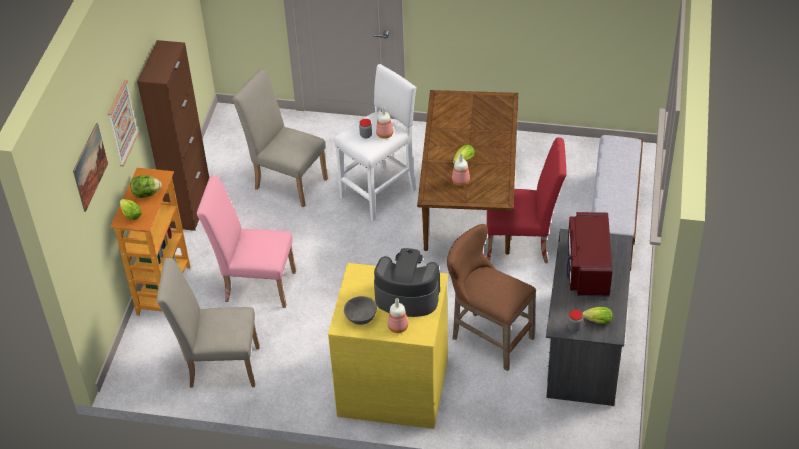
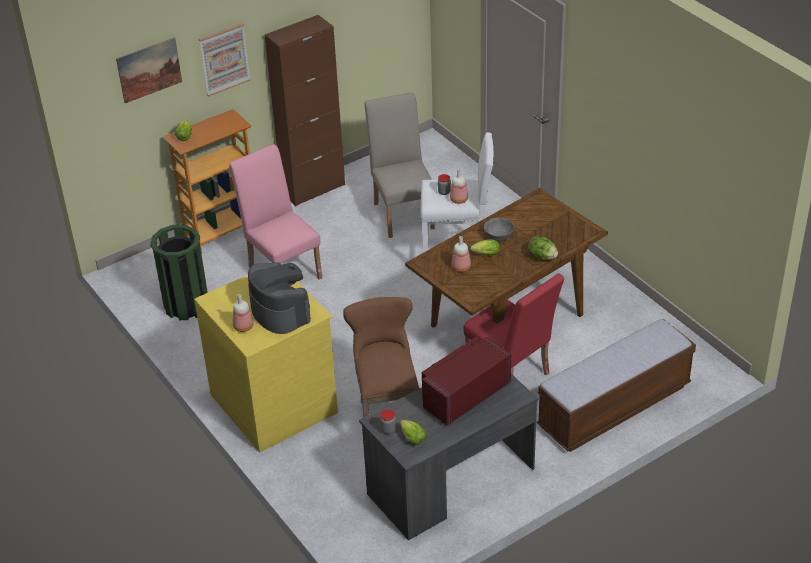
camera: 45 degrees right, 5 degrees down
lettuce [131,175,162,198] -> lettuce moved to [528,236,558,260]
beige chair [157,258,260,388] -> green trash can [150,225,208,320]
grey bowl [344,296,377,325] -> grey bowl moved to [484,217,515,241]

